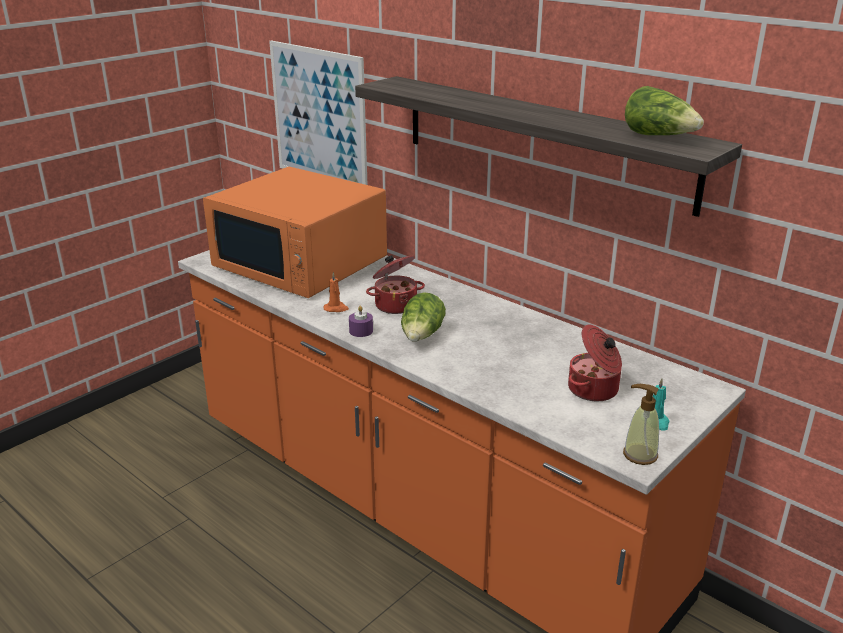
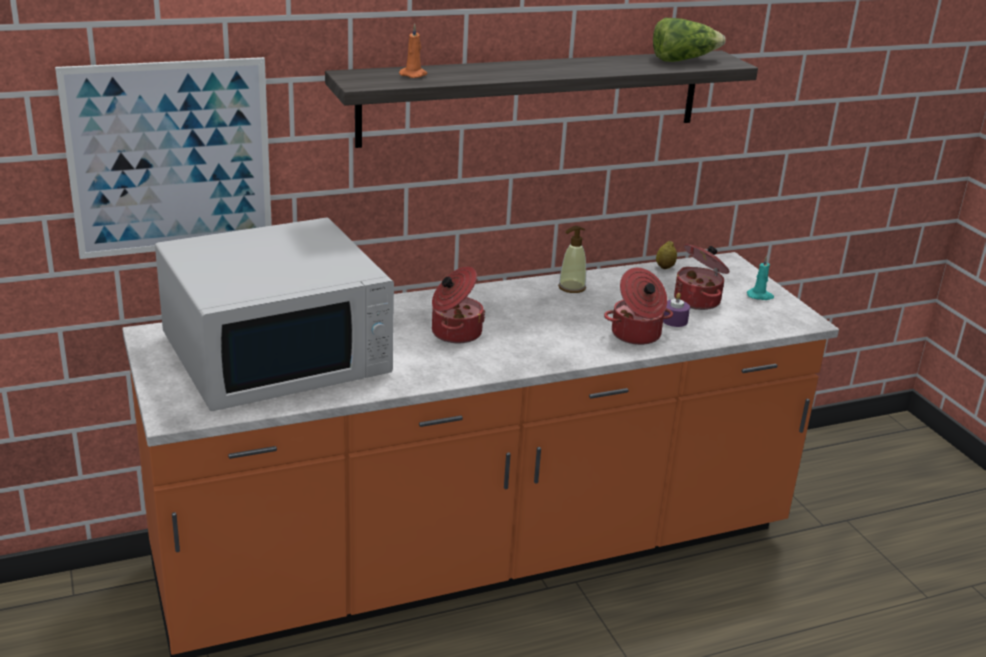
camera: 65 degrees left, 0 degrees up
orange microwave [203,166,387,298] -> white microwave [155,218,394,411]
orange candle [324,272,349,312] -> orange candle moved to [399,24,428,78]
purple candle [349,306,373,337] -> purple candle moved to [663,293,690,327]
lettuce [401,292,446,342] -> none
soap dispenser [623,384,659,465] -> soap dispenser moved to [558,226,586,293]
none -> cooking pot [604,268,673,345]
none -> lemon [656,241,677,269]

